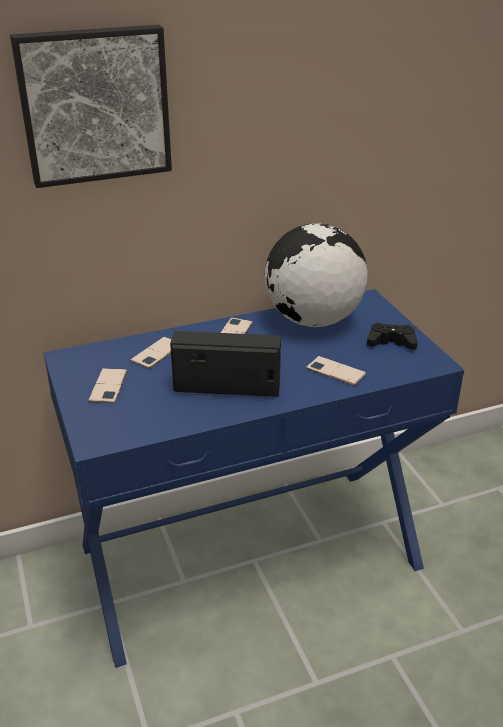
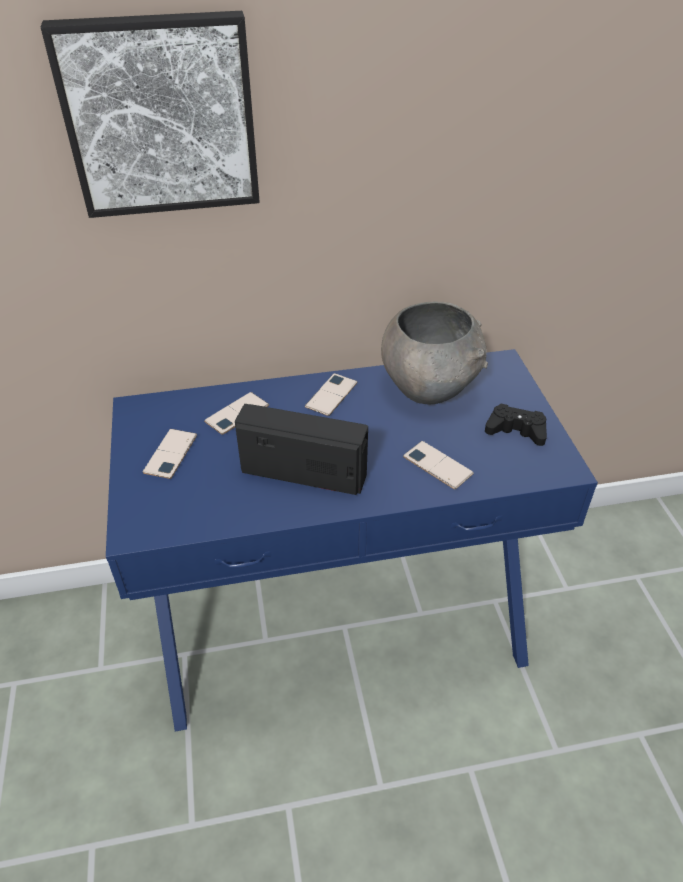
camera: 10 degrees right, 10 degrees up
globe [265,223,368,327] -> grey bowl [381,302,488,404]

